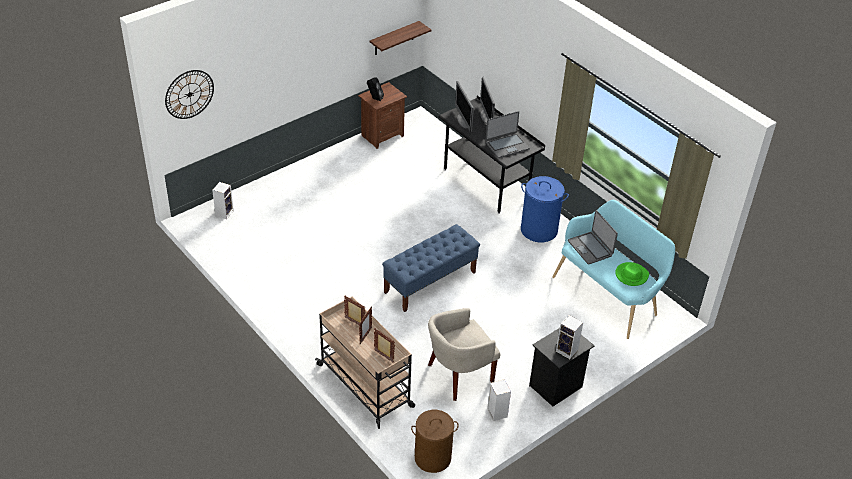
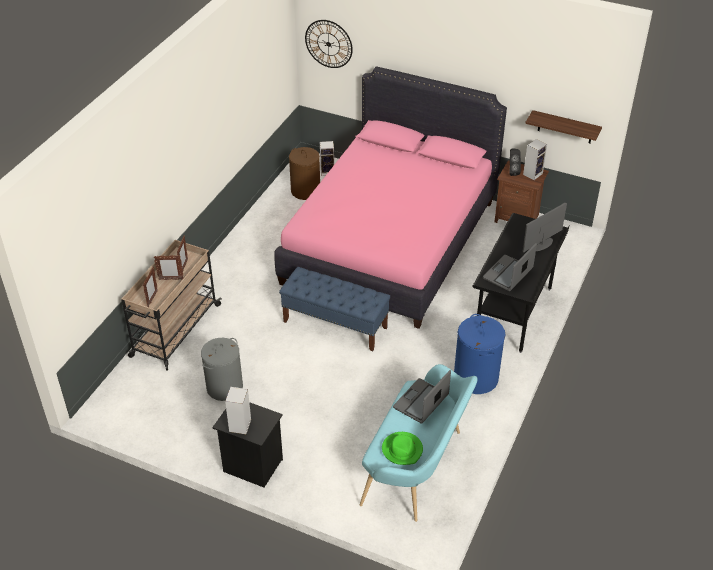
camera: 65 degrees right, 0 degrees up
brown laundry basket [411,410,459,473] -> brown laundry basket moved to [289,147,320,200]
beige armchair [428,308,501,401] -> grey laundry basket [201,338,243,401]
monitor [455,81,474,132] -> none
laptop [486,111,530,158] -> laptop turned 90 degrees clockwise [483,243,537,291]
speaker [487,379,511,421] -> speaker moved to [523,139,547,180]
none -> pink bed [274,66,507,329]

